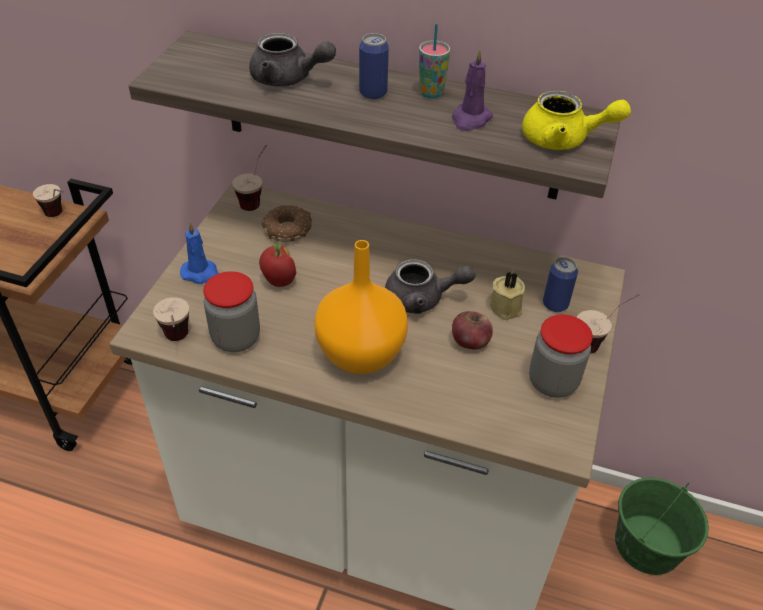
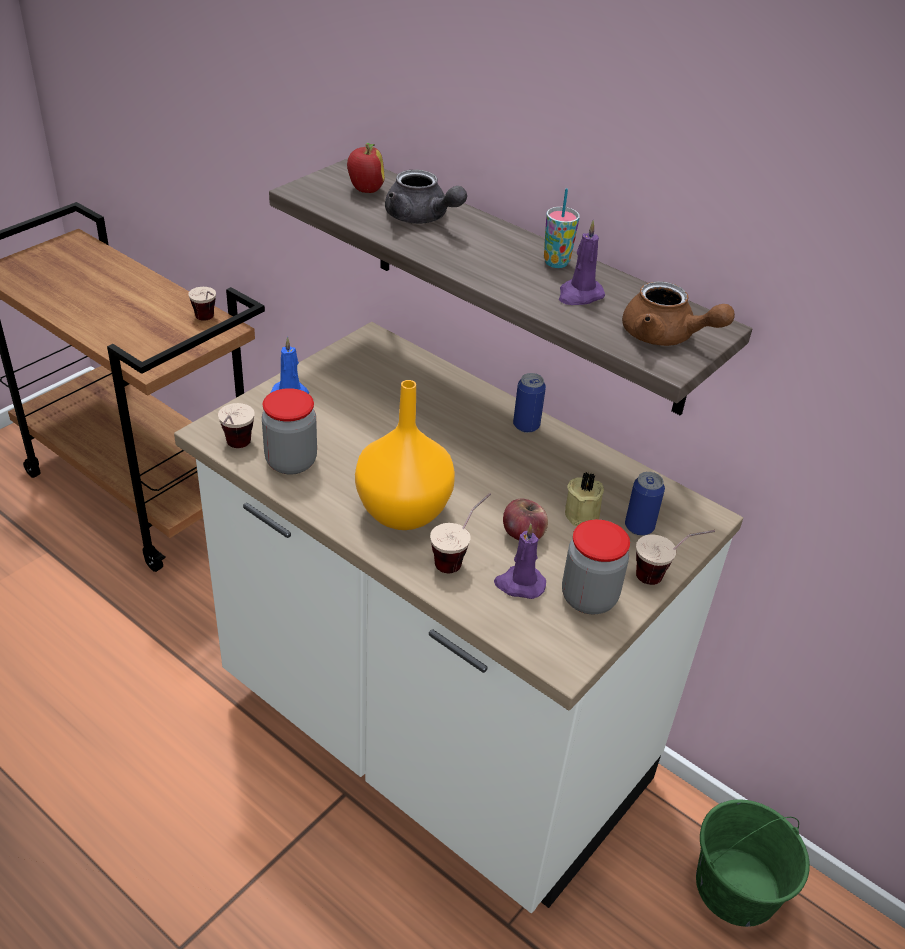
camera: 20 degrees right, 5 degrees down
cup [232,145,267,211] -> cup moved to [430,493,491,573]
apple [259,243,296,287] -> apple moved to [347,143,385,193]
donut [262,205,312,242] -> none
can [359,33,389,100] -> can moved to [513,373,546,433]
grey teapot [385,259,476,314] -> none
yellow teapot [522,91,631,150] -> brown teapot [622,281,735,346]
none -> purple candle [494,524,546,599]

